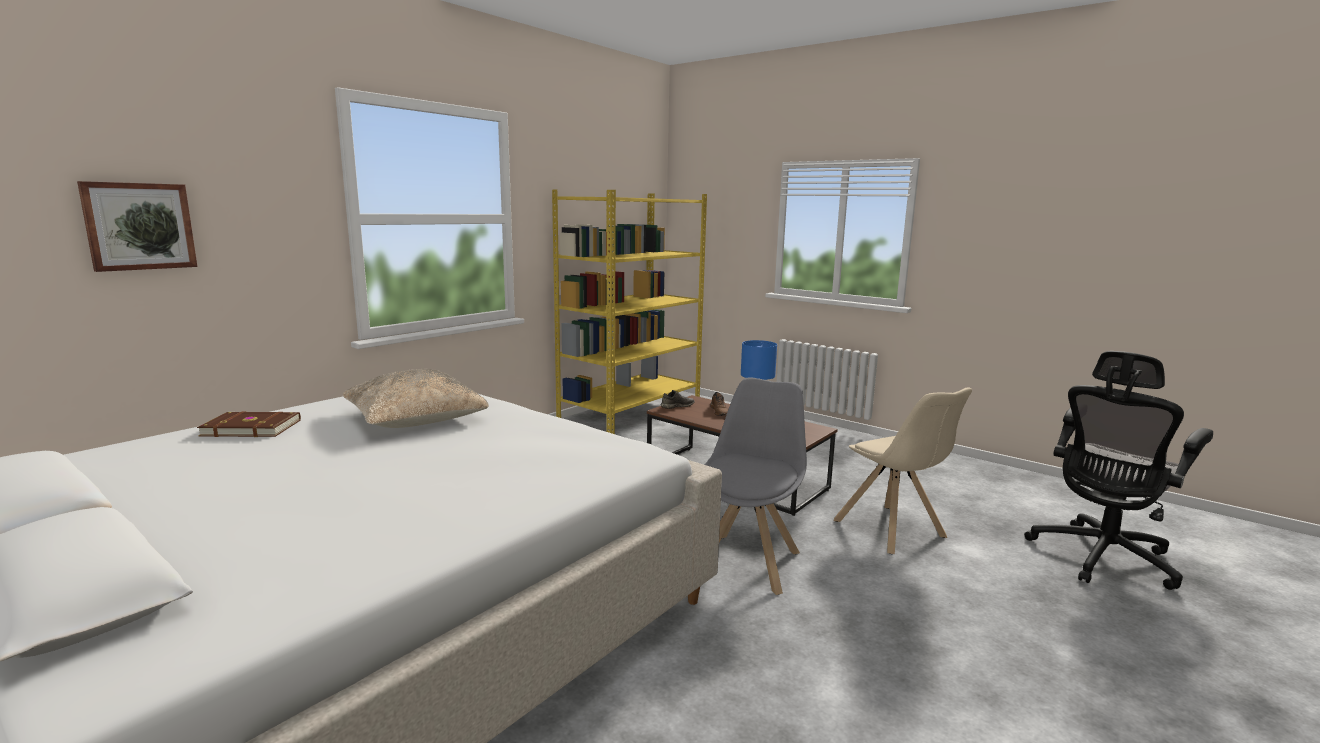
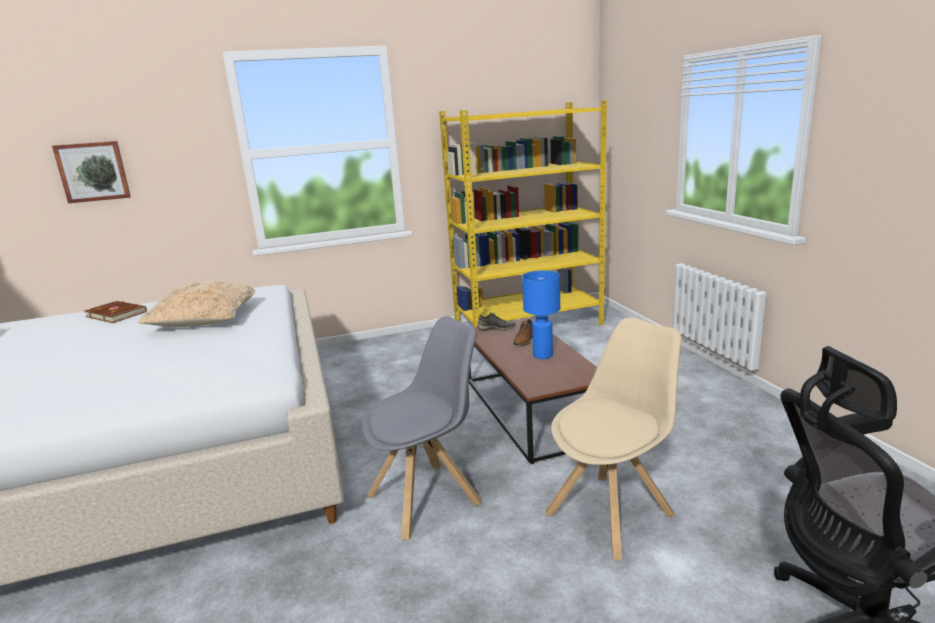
camera: 35 degrees right, 5 degrees up
beige chair [834,387,972,554] -> beige chair turned 135 degrees counterclockwise [545,317,682,560]

